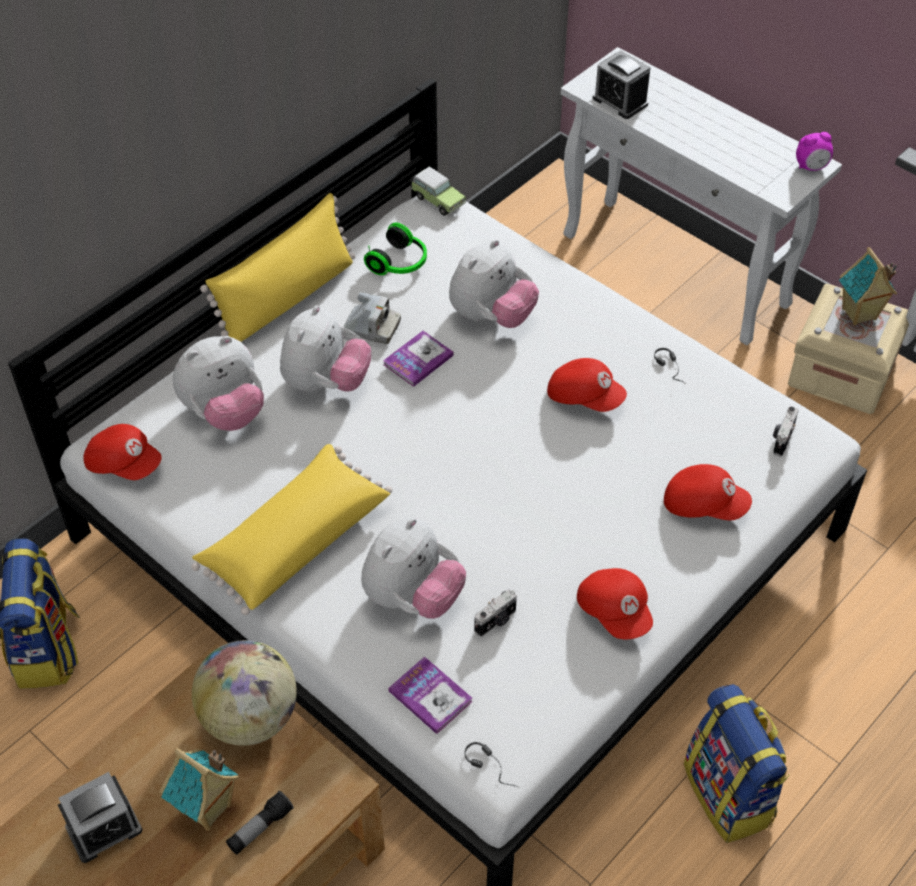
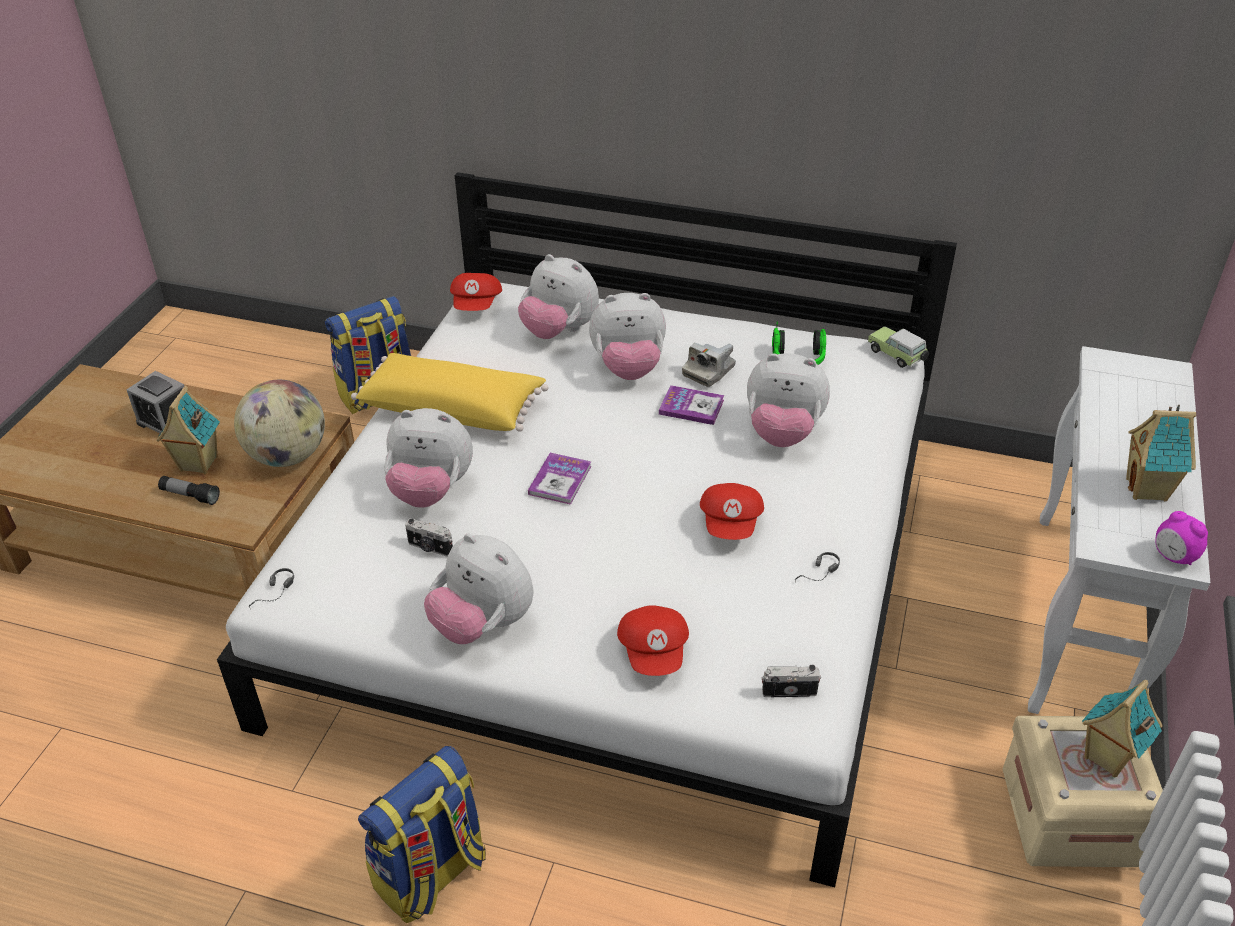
camera: 65 degrees right, 10 degrees down
yellow pillow [200,193,355,342] -> none
camera [343,292,401,344] -> camera turned 45 degrees clockwise [682,343,736,387]
book [389,656,473,734] -> book moved to [528,453,591,505]
toy car [410,167,466,216] -> toy car turned 120 degrees clockwise [868,326,929,368]
red cap [577,568,653,639] -> plush toy [424,534,534,644]
alarm clock [593,50,651,119] -> none
none -> toy house [1126,405,1196,501]

